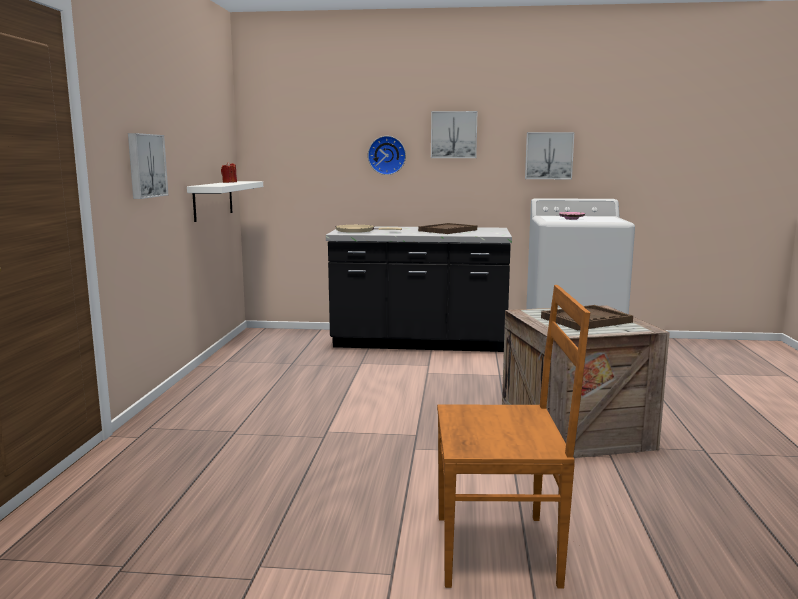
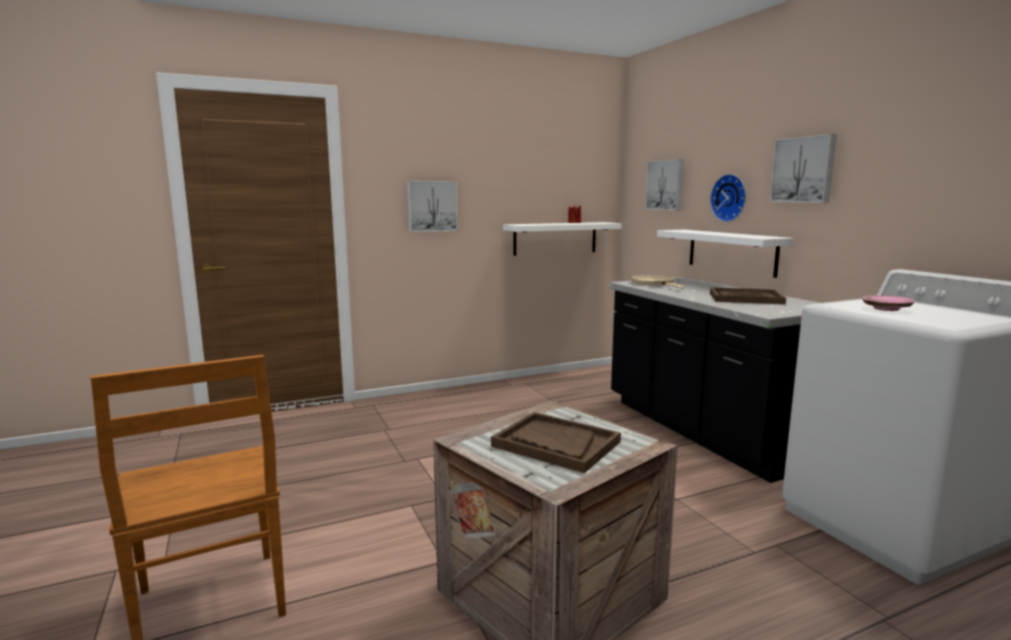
camera: 60 degrees right, 0 degrees up
picture [525,132,574,179] -> picture moved to [645,159,684,210]
none -> white shelf [657,230,794,278]

